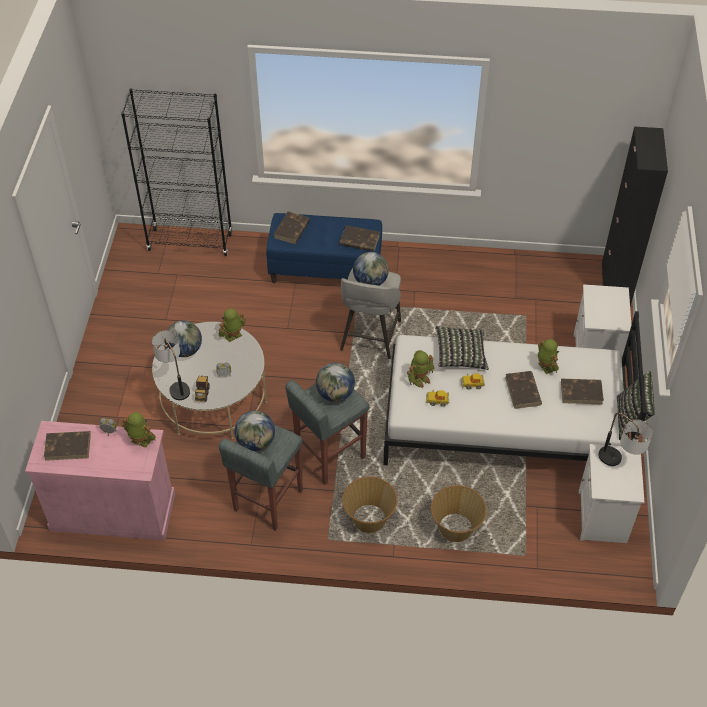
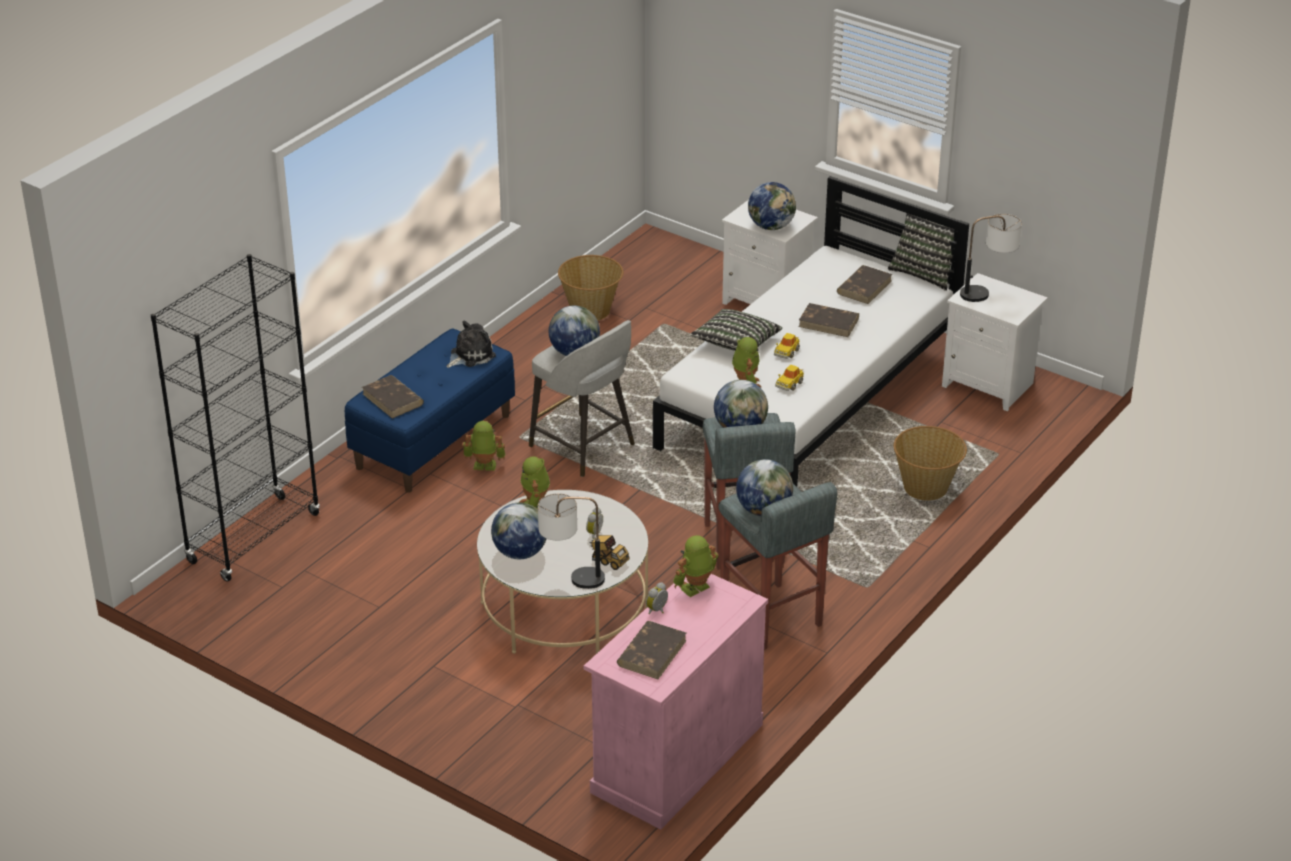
camera: 60 degrees left, 15 degrees down
brown book [340,225,380,252] -> plush toy [446,321,496,368]
basket [342,476,397,533] -> basket moved to [558,255,624,321]
toy robot [538,339,559,374] -> toy robot moved to [462,421,505,471]
black cabinet [602,127,668,306] -> none
none -> globe [748,182,796,230]

